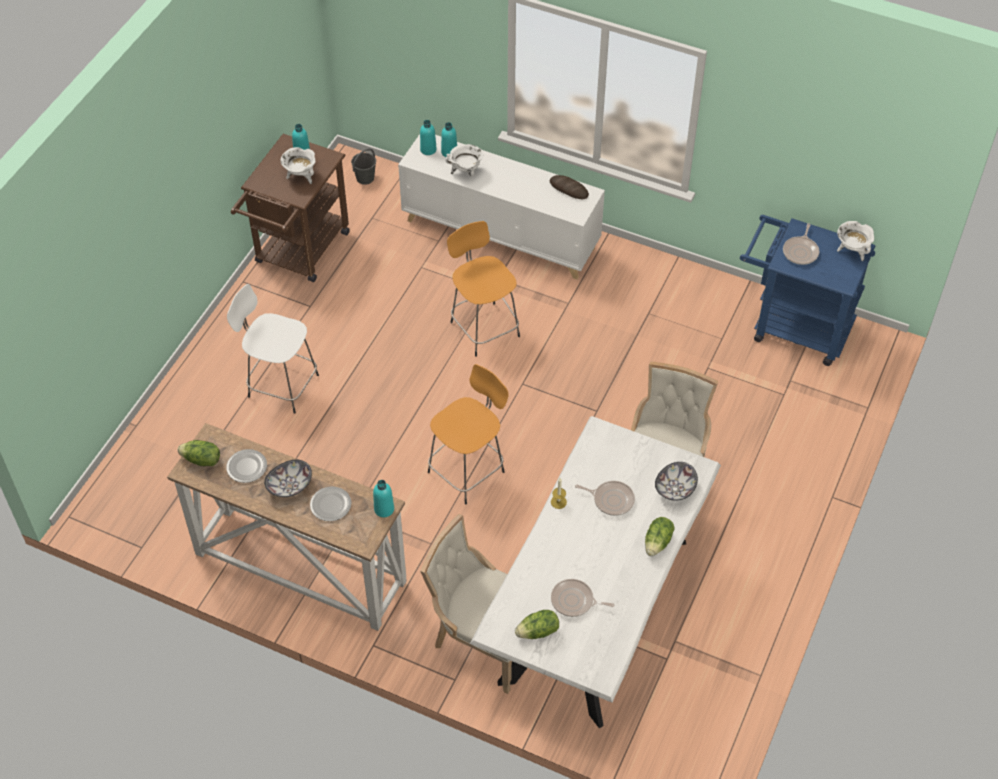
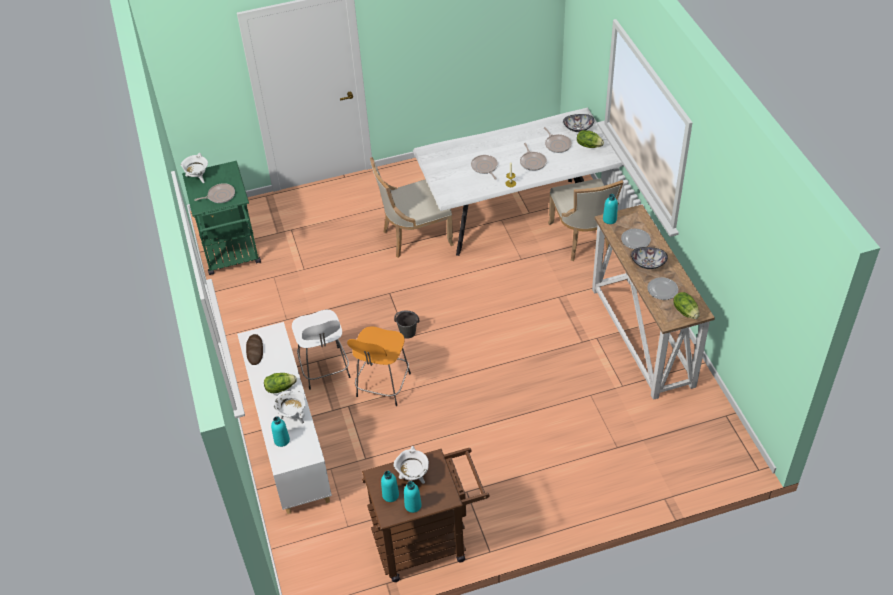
camera: 130 degrees left, 5 degrees down
white stool [227,284,319,414] -> white stool moved to [292,310,350,390]
grey bucket [351,148,376,185] -> grey bucket moved to [394,310,419,338]
turquoise bottle [420,120,437,155] -> turquoise bottle moved to [404,481,422,513]
orange stool [428,364,509,505] -> none
lettuce [645,517,675,556] -> lettuce moved to [264,373,297,393]
bowl [655,462,698,501] -> bowl moved to [563,114,594,132]
blue cart [740,215,876,366] -> green cart [182,161,261,275]
none -> frying pan [520,143,547,171]

